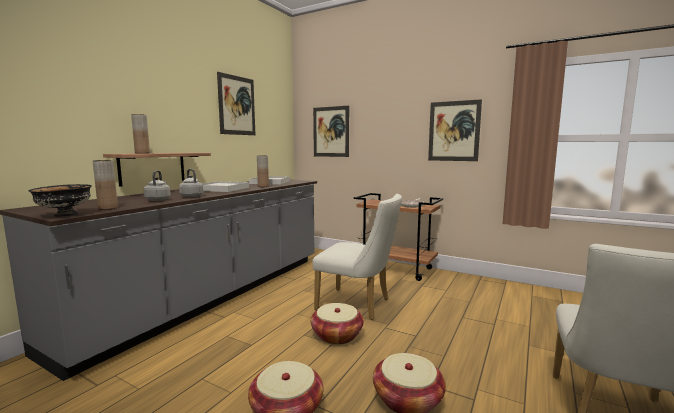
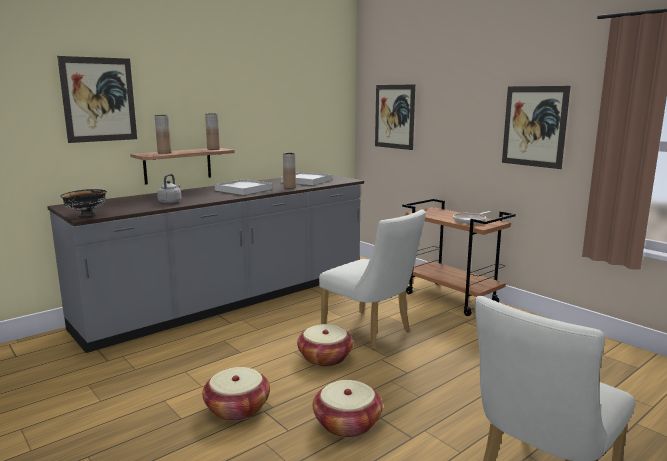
camera: 20 degrees right, 5 degrees up
brown vase [93,160,118,210] -> brown vase moved to [205,113,220,150]
grey kettle [179,169,203,197] -> none
picture [217,72,255,135] -> picture moved to [57,56,137,143]

